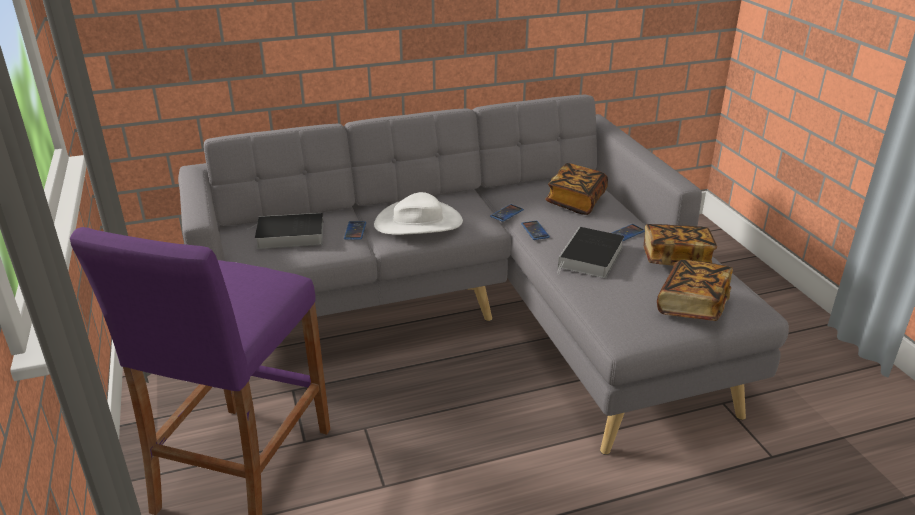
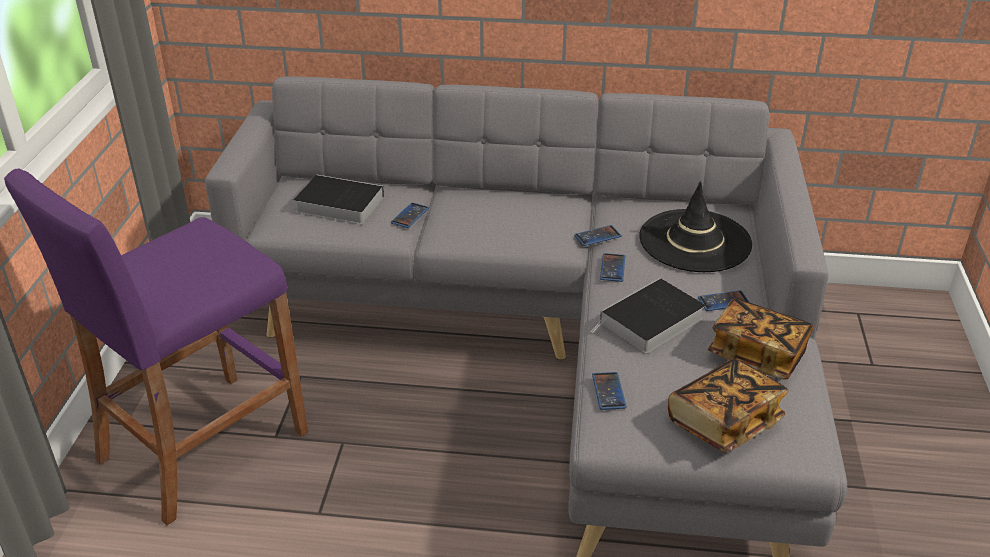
camera: 25 degrees right, 5 degrees up
white hat [374,192,463,235] -> none
book [546,163,608,215] -> black hat [639,181,752,272]
none -> phone [592,372,627,410]

